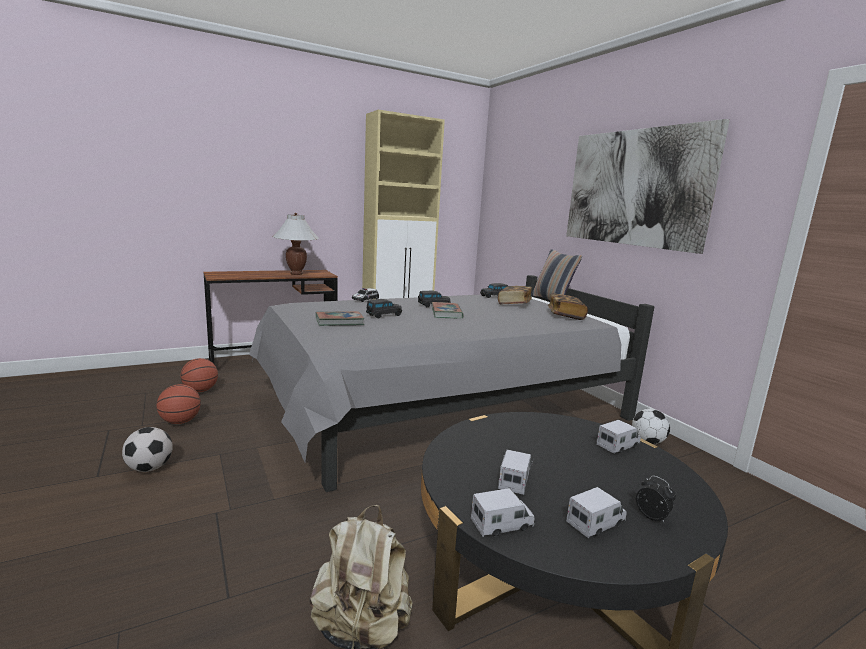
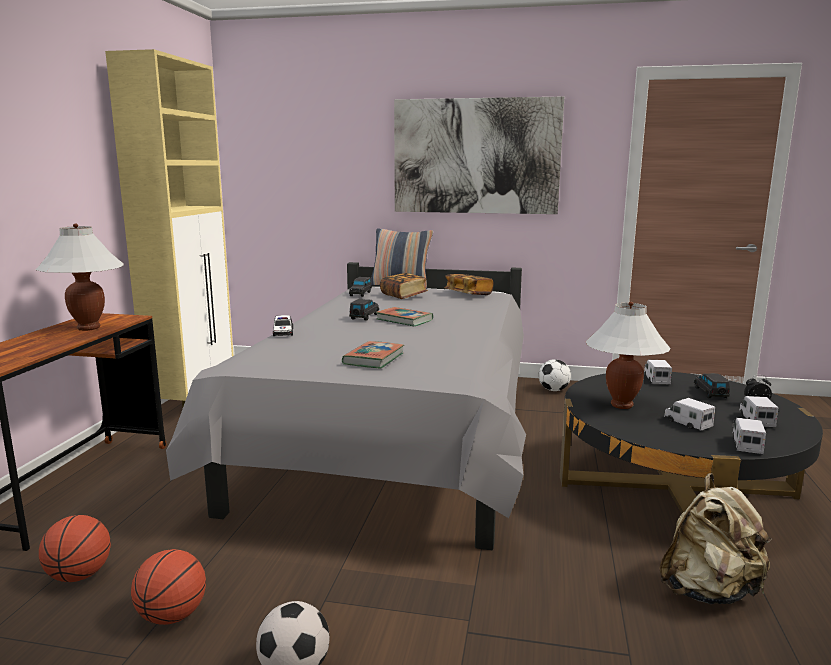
camera: 50 degrees left, 0 degrees up
black toy car [366,299,402,318] -> black toy car moved to [694,374,730,398]
none -> white table lamp [586,302,671,409]

